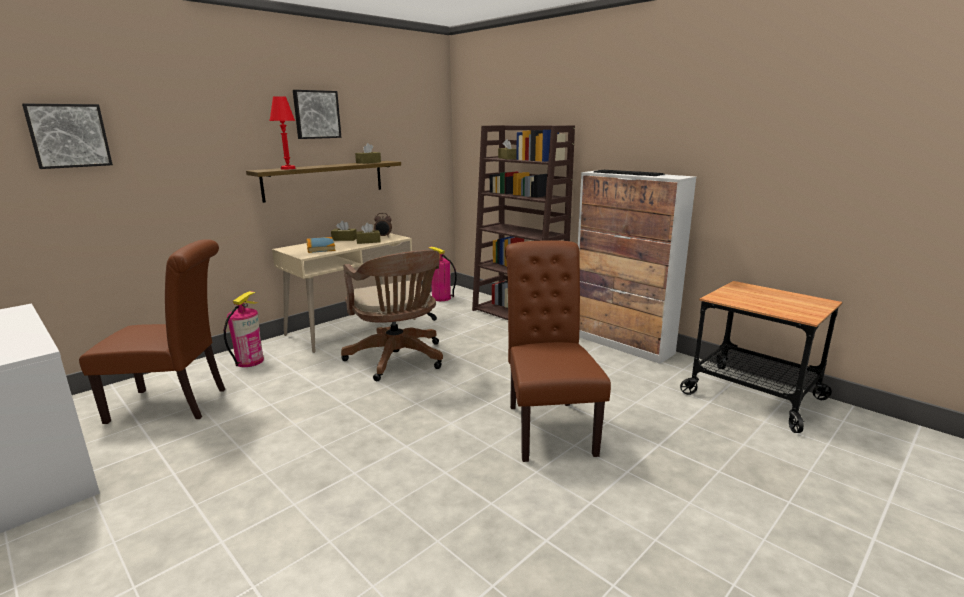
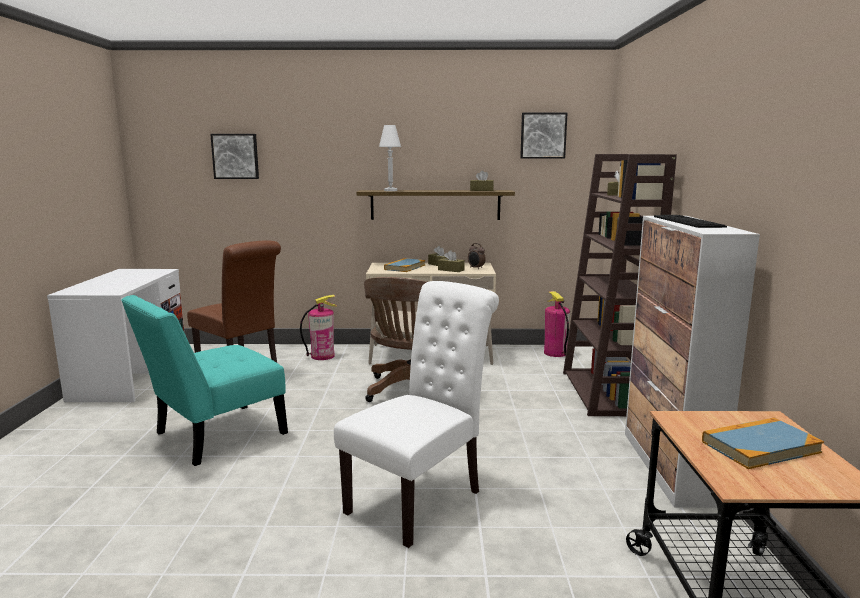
camera: 45 degrees right, 5 degrees down
red table lamp [270,96,295,169] -> white table lamp [379,125,401,191]
picture [293,90,341,139] -> picture moved to [520,113,567,159]
brown chair [505,240,611,462] -> white chair [334,281,499,548]
none -> turquoise chair [121,295,288,466]
none -> book [702,418,824,469]

